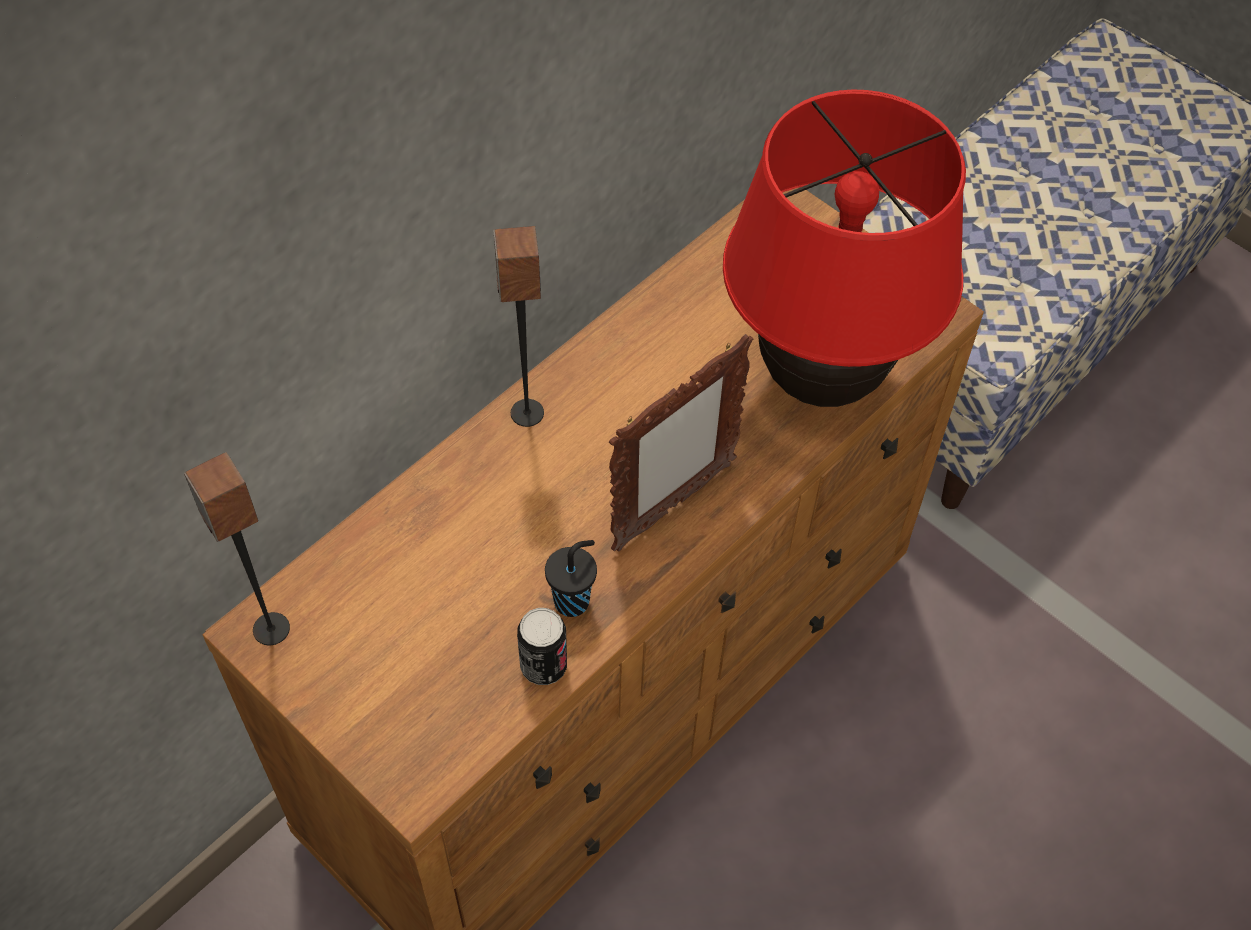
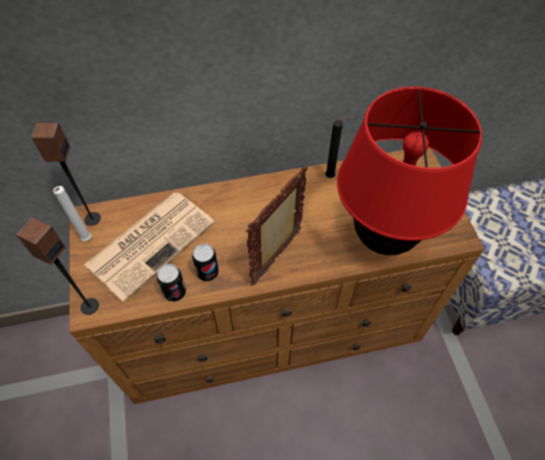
camera: 35 degrees right, 0 degrees up
speaker [493,226,544,427] -> speaker moved to [16,217,99,315]
black cup [545,540,597,617] -> can [192,244,219,281]
picture frame [609,334,753,552] -> picture frame turned 135 degrees clockwise [246,166,308,286]
none -> white candle [53,186,92,241]
none -> newspaper [84,193,215,302]
none -> black candle [325,117,349,178]

